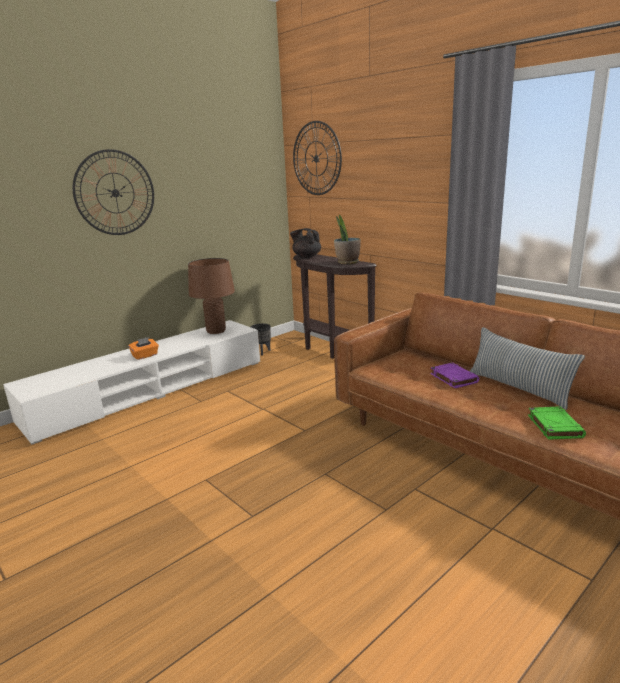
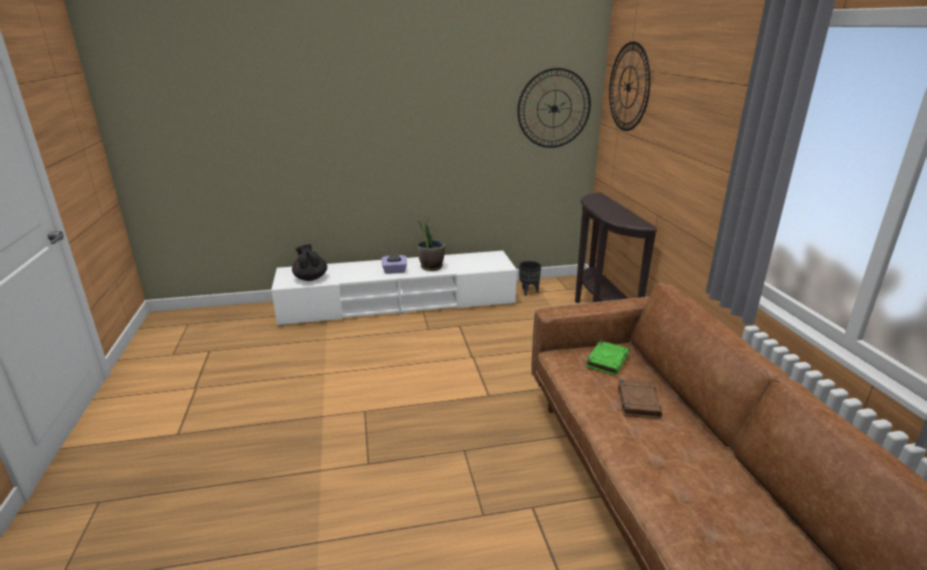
camera: 30 degrees right, 5 degrees up
wall clock [73,149,154,235] -> wall clock moved to [517,68,591,148]
orange tissue box [128,337,159,360] -> purple tissue box [381,254,407,274]
brown table lamp [188,258,235,334] -> none
black teapot [290,228,321,258] -> black teapot moved to [292,244,327,281]
potted plant [334,215,361,264] -> potted plant moved to [417,219,445,271]
purple book [430,363,479,388] -> brown book [618,379,662,419]
pillow [470,327,585,410] -> none
green book [528,406,586,440] -> green book moved to [585,341,630,375]

